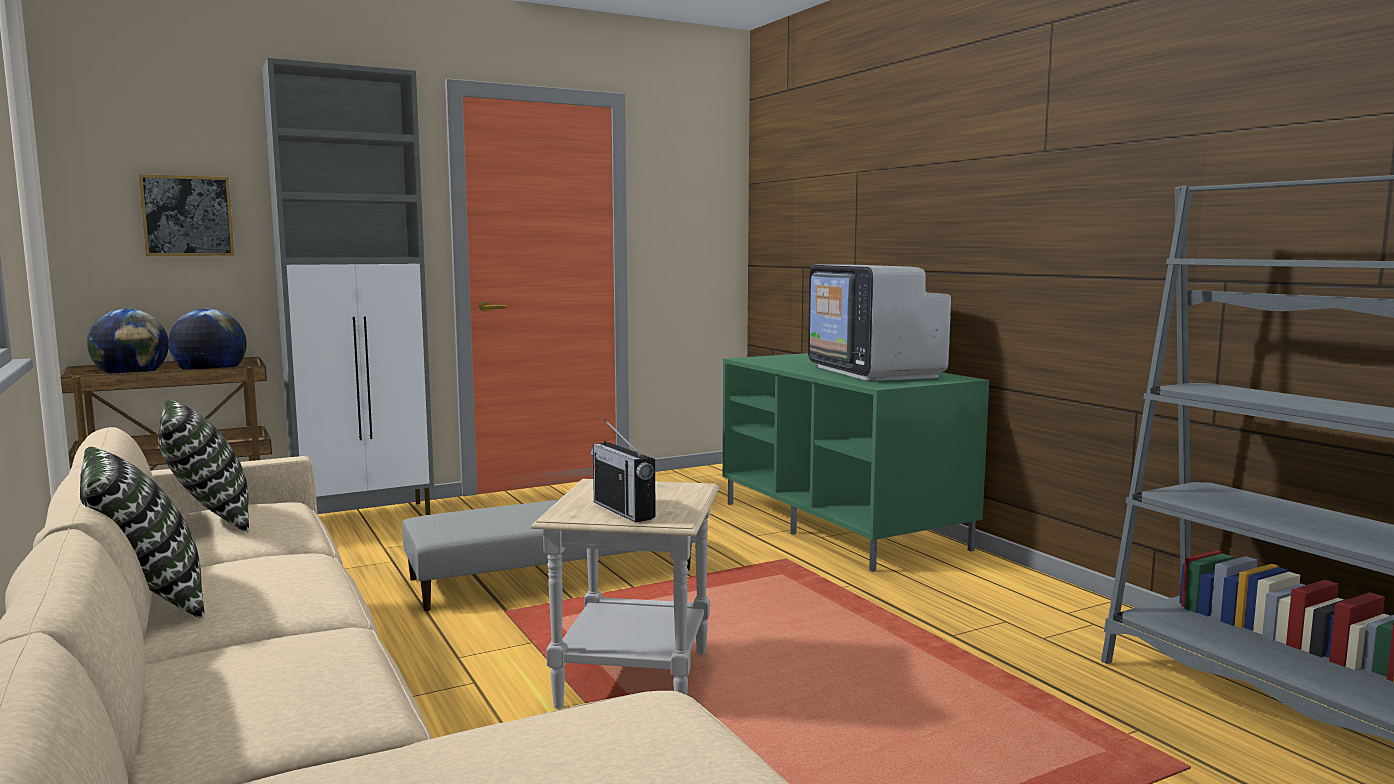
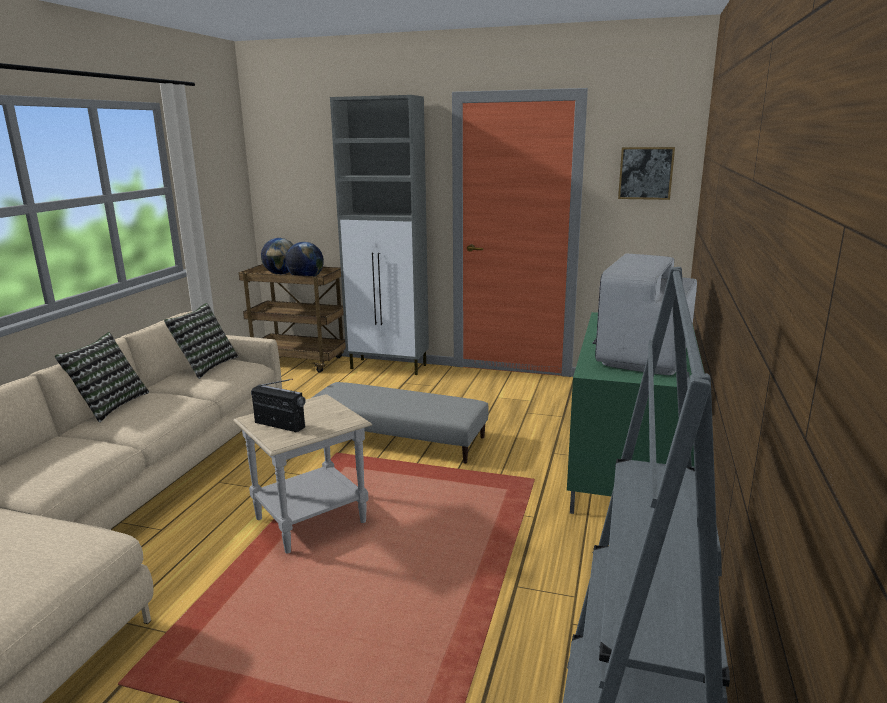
camera: 45 degrees right, 10 degrees up
picture [139,174,234,256] -> picture moved to [618,147,675,200]
radio [591,419,656,523] -> radio turned 105 degrees clockwise [251,379,306,432]

